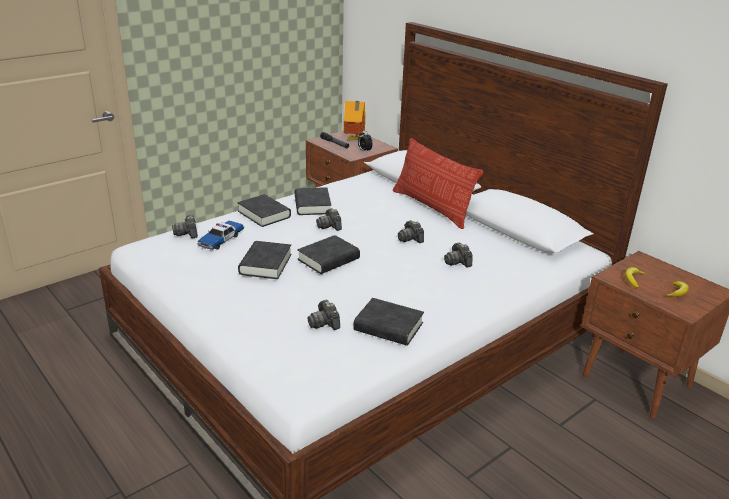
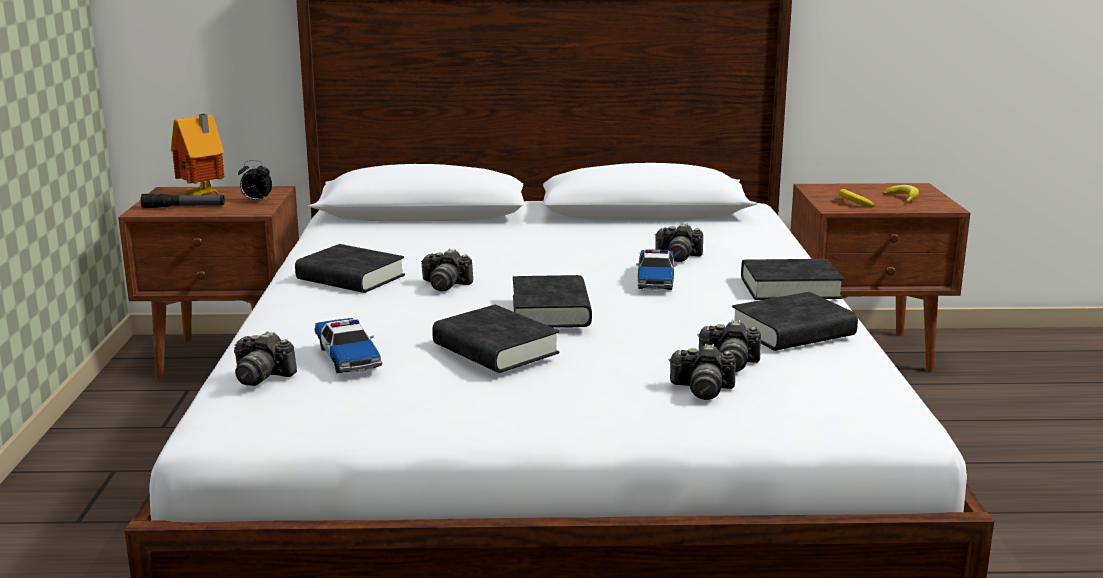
camera: 50 degrees left, 10 degrees down
black book [237,194,291,227] -> black book moved to [741,259,844,300]
pillow [393,138,483,229] -> none
camera [398,220,424,243] -> camera moved to [668,344,736,400]
none -> toy car [636,249,676,290]

